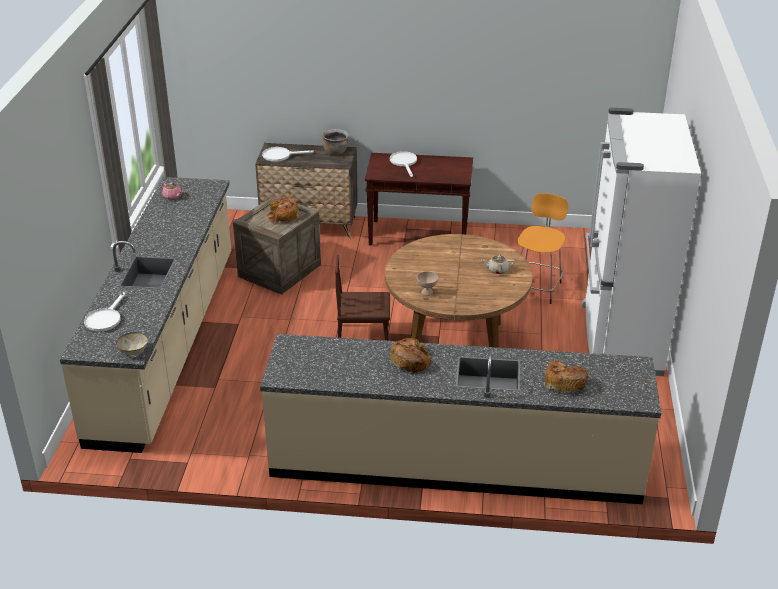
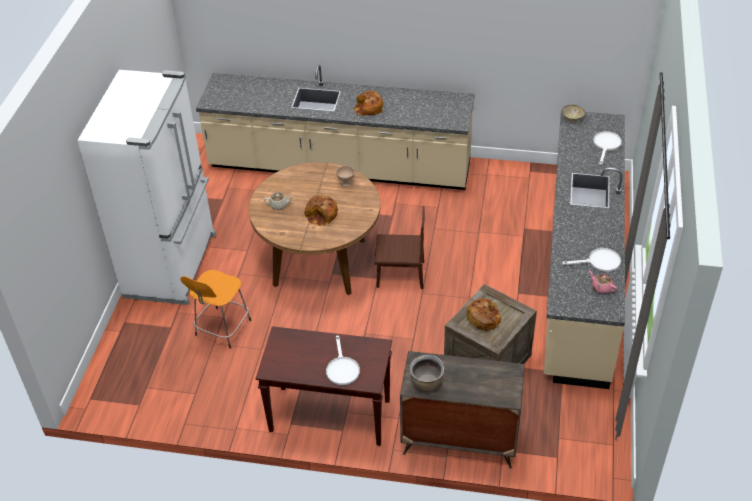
camera: 175 degrees left, 10 degrees up
white frying pan [262,147,314,162] -> white frying pan moved to [562,248,621,272]
bread [545,361,588,393] -> bread moved to [304,195,338,226]

